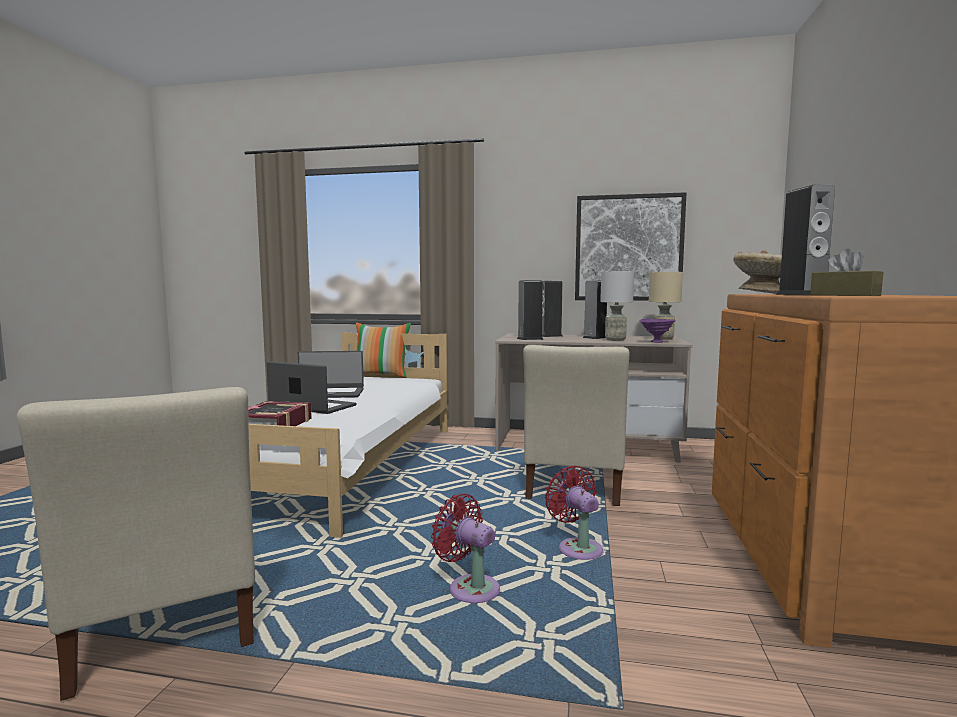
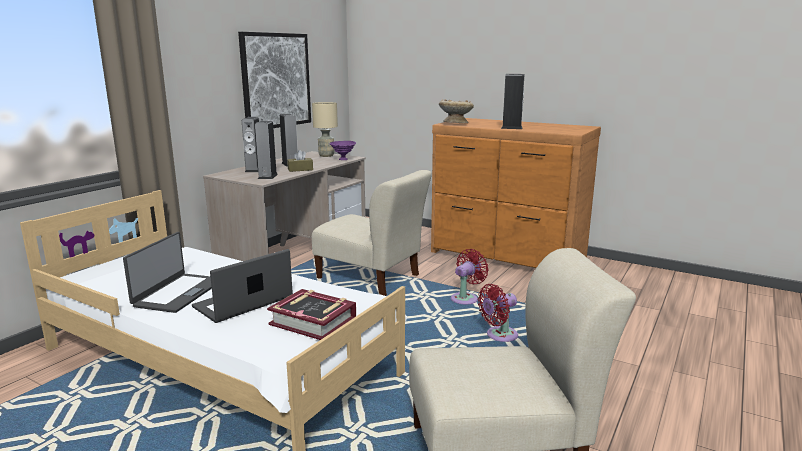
camera: 70 degrees left, 10 degrees up
pillow [356,323,411,378] -> none
red fan [545,466,603,560] -> red fan turned 135 degrees clockwise [451,249,489,304]
grey table lamp [600,271,634,341] -> none
brown tissue box [810,249,883,296] -> brown tissue box moved to [287,150,313,172]

